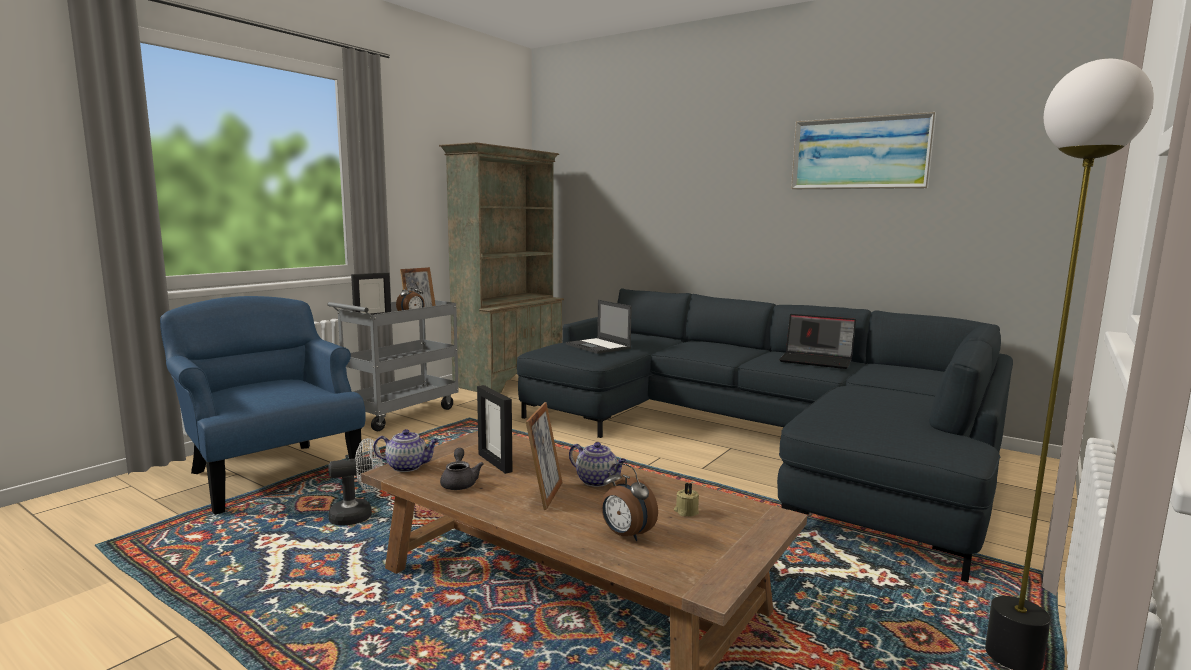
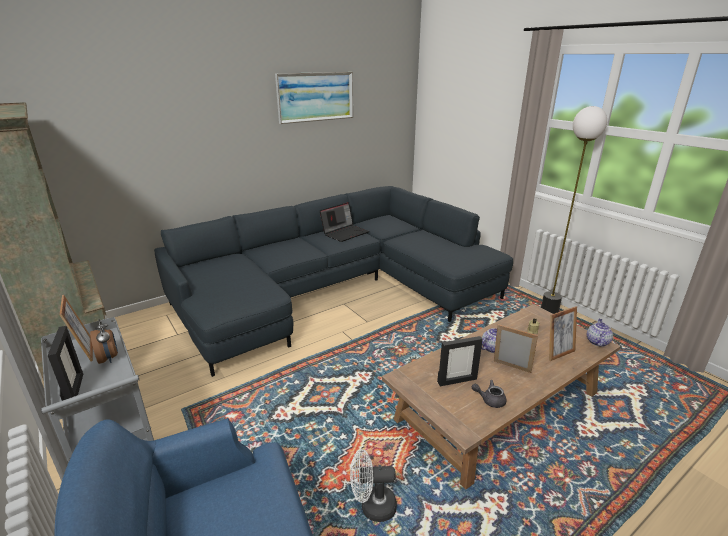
camera: 70 degrees left, 15 degrees up
white fan [328,438,383,526] -> white fan turned 90 degrees counterclockwise [350,449,397,522]
teapot [373,429,439,472] -> teapot moved to [587,319,613,347]
laptop [566,300,632,354] -> none
alarm clock [601,463,658,541] -> picture frame [549,306,577,361]

